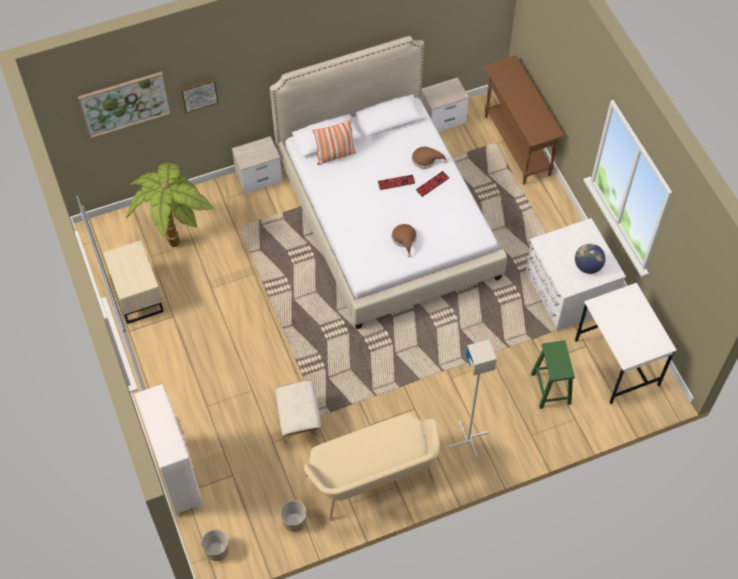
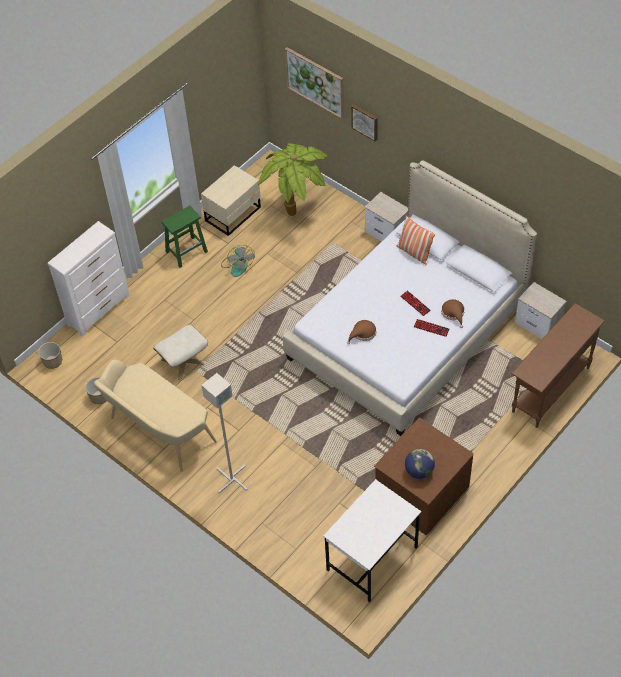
camera: 65 degrees right, 5 degrees down
white dresser [525,218,626,331] -> brown dresser [374,417,474,536]
green stool [531,340,575,409] -> green stool moved to [161,205,208,268]
none -> fan [221,245,255,277]

